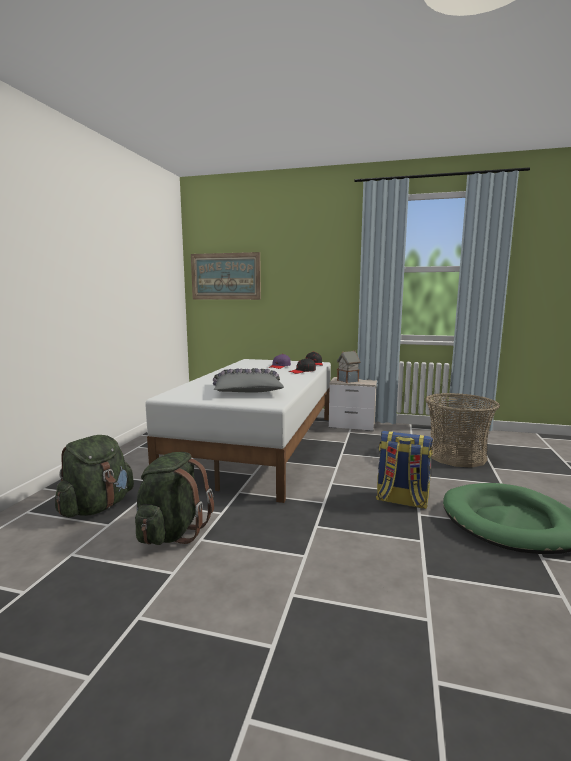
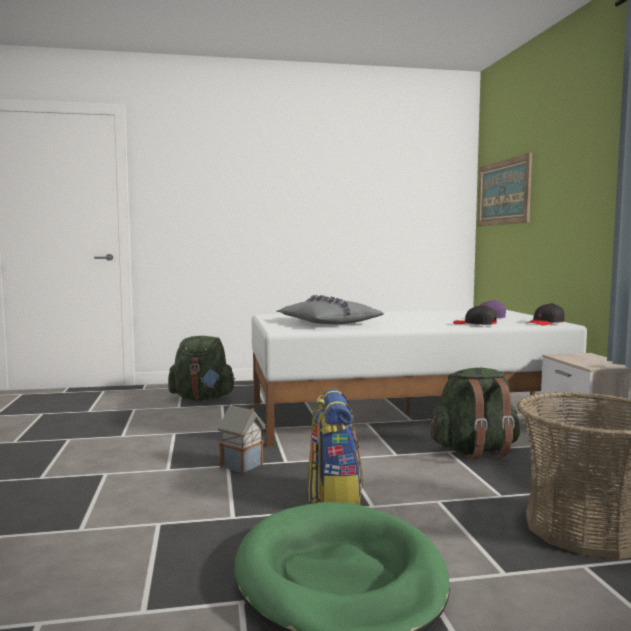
camera: 65 degrees right, 5 degrees down
green backpack [135,452,214,545] -> green backpack moved to [430,368,520,460]
toy house [337,350,361,383] -> toy house moved to [218,404,265,474]

